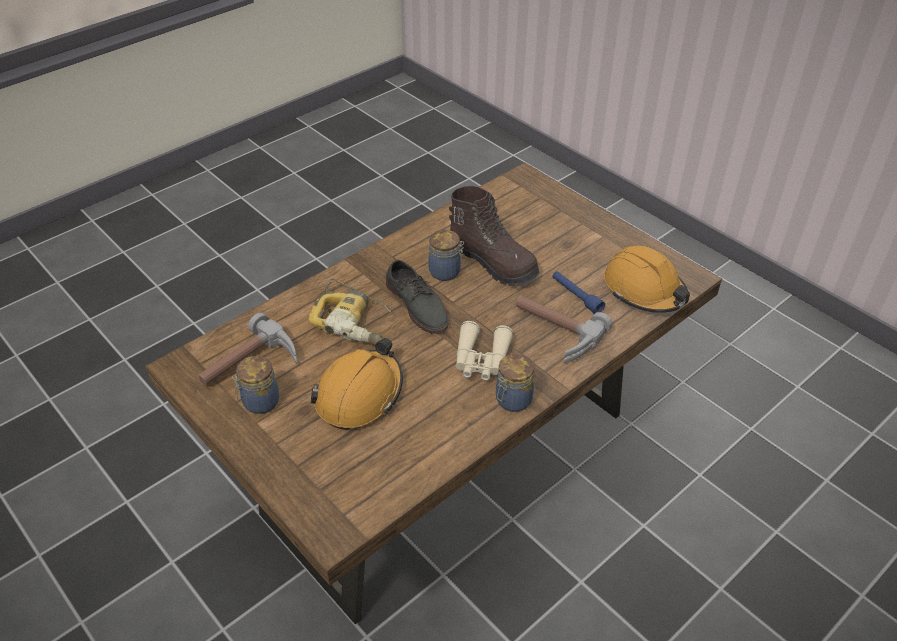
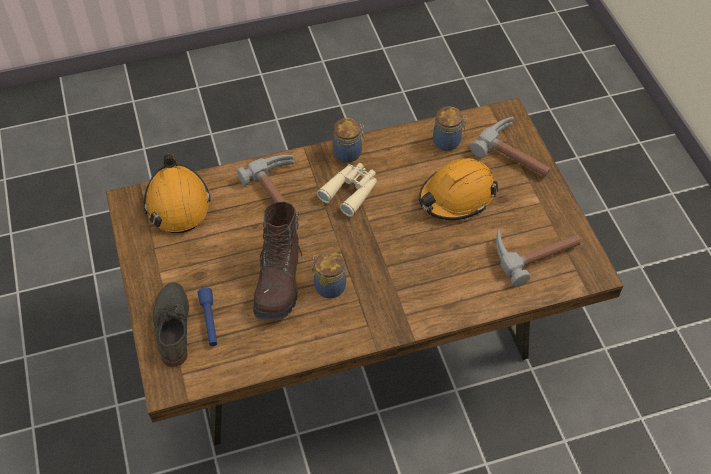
camera: 155 degrees left, 10 degrees up
jar [232,356,279,414] -> jar moved to [433,106,466,151]
power drill [309,279,391,346] -> none
grey shoe [386,260,449,334] -> grey shoe moved to [153,282,189,367]
brown boot [449,186,540,286] -> brown boot turned 150 degrees counterclockwise [253,202,304,320]
blue flashlight [552,271,605,314] -> blue flashlight moved to [198,287,217,346]
none -> hammer [470,117,550,177]

